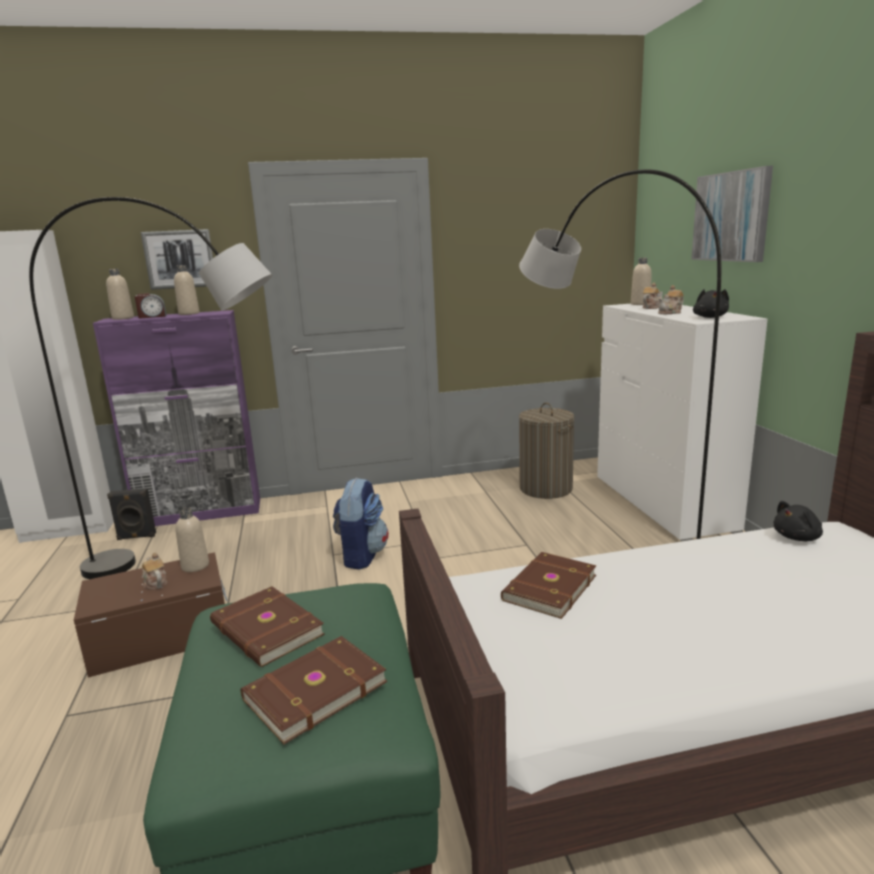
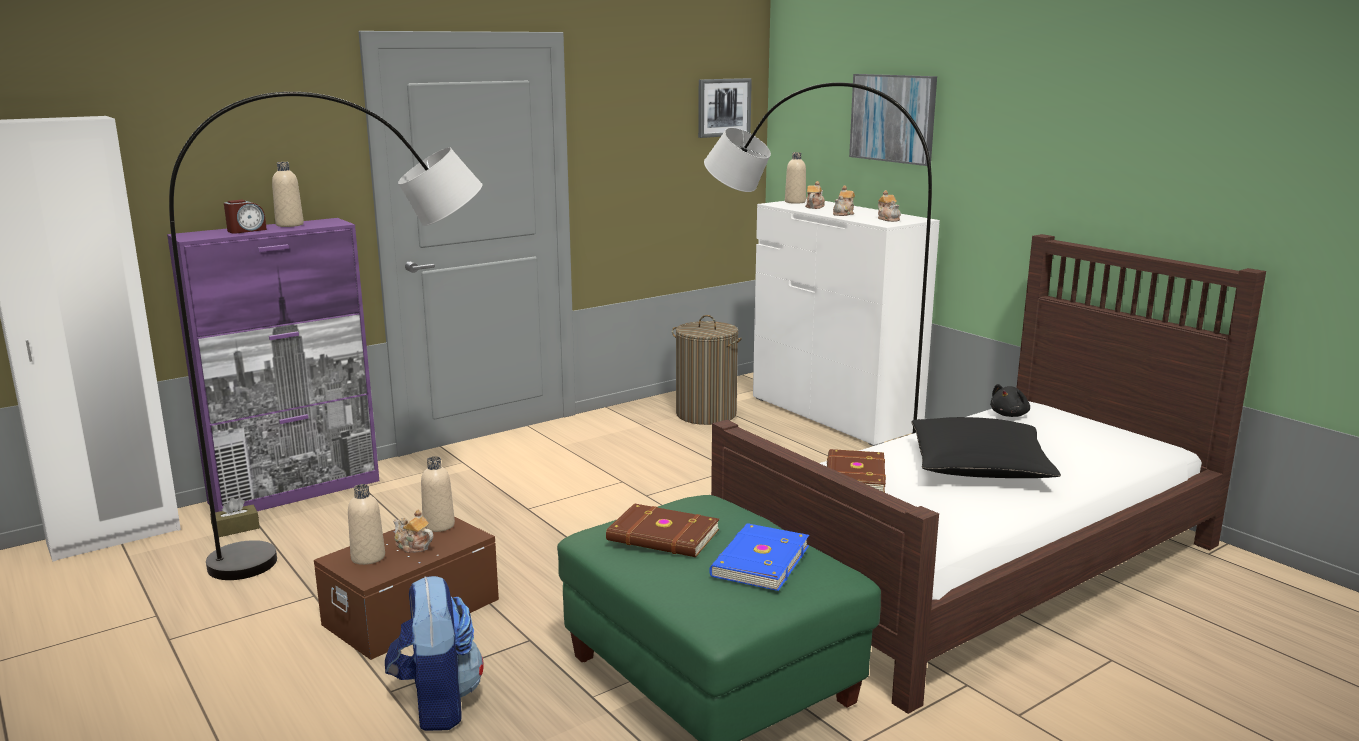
camera: 25 degrees left, 0 degrees up
beige bottle [106,269,134,320] -> beige bottle moved to [348,484,385,565]
black speaker [107,488,156,540] -> brown tissue box [210,497,260,537]
picture [141,229,213,290] -> picture moved to [698,78,752,138]
brown book [241,636,387,744] -> blue book [709,523,809,591]
backpack [333,477,389,570] -> backpack moved to [385,576,484,731]
black plush toy [693,289,729,318] -> teapot [878,190,901,222]
none -> black pillow [912,417,1061,478]

